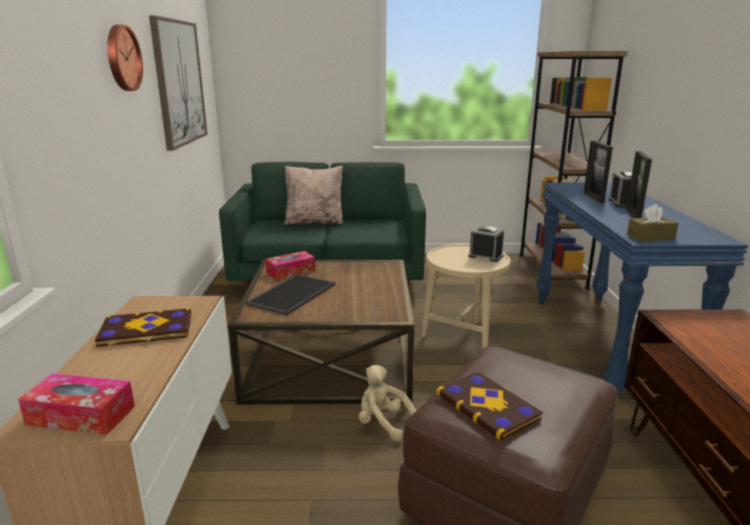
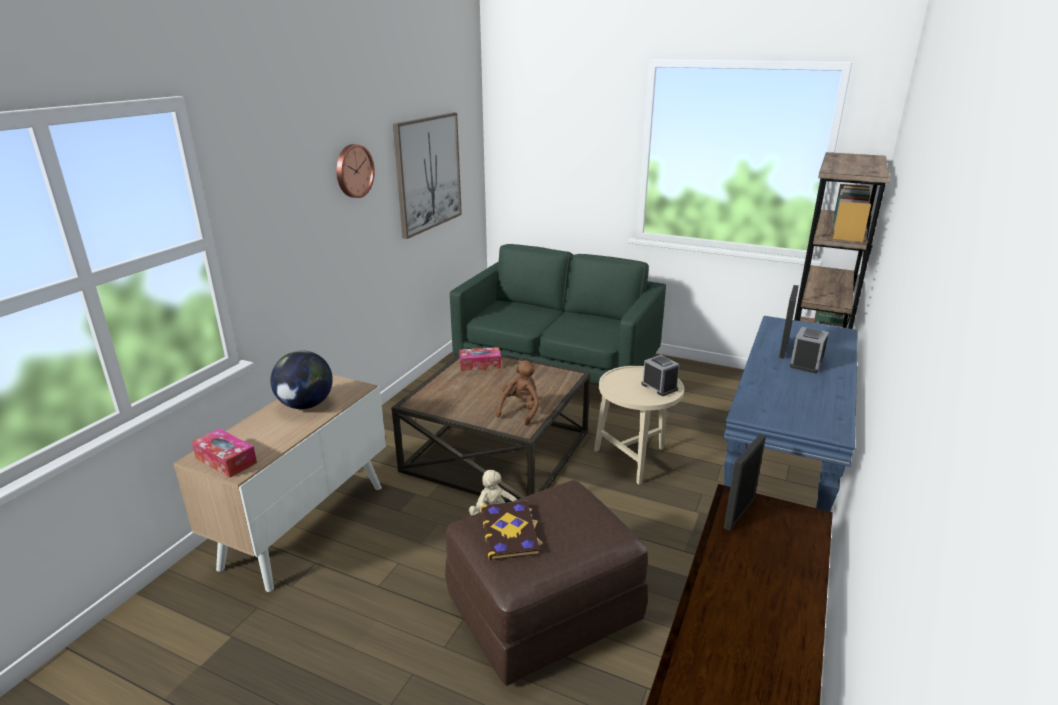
camera: 25 degrees right, 5 degrees up
book [95,308,191,347] -> globe [270,350,333,409]
tray [246,274,335,315] -> none
beige pillow [284,166,343,225] -> none
picture frame [626,151,652,218] -> picture frame moved to [724,434,766,531]
brown tissue box [627,204,679,241] -> none
none -> brown plush toy [496,360,540,425]

